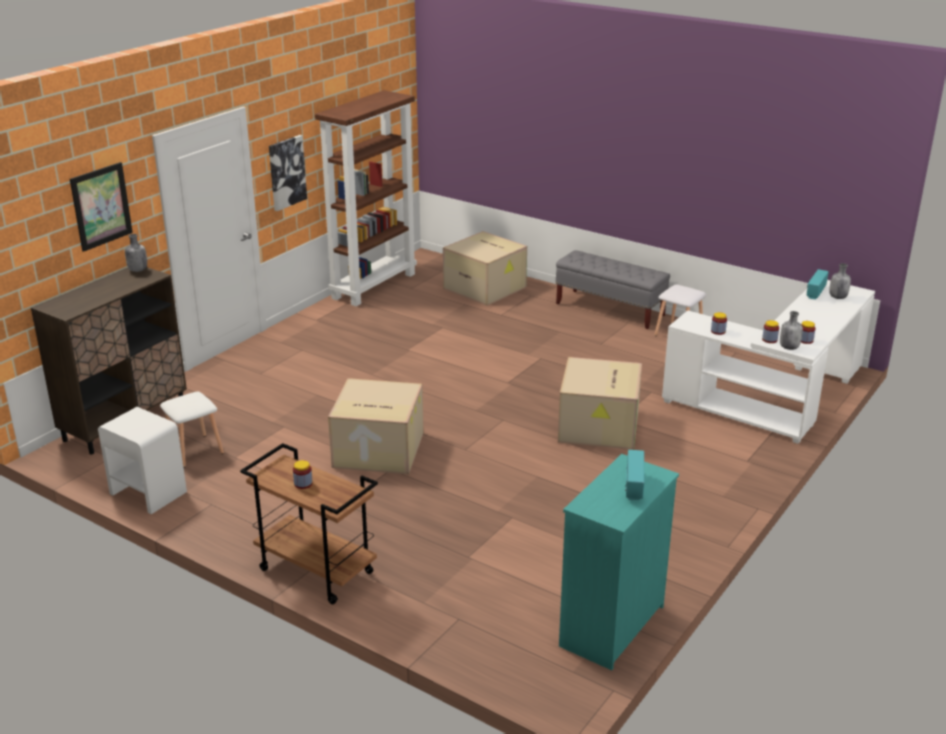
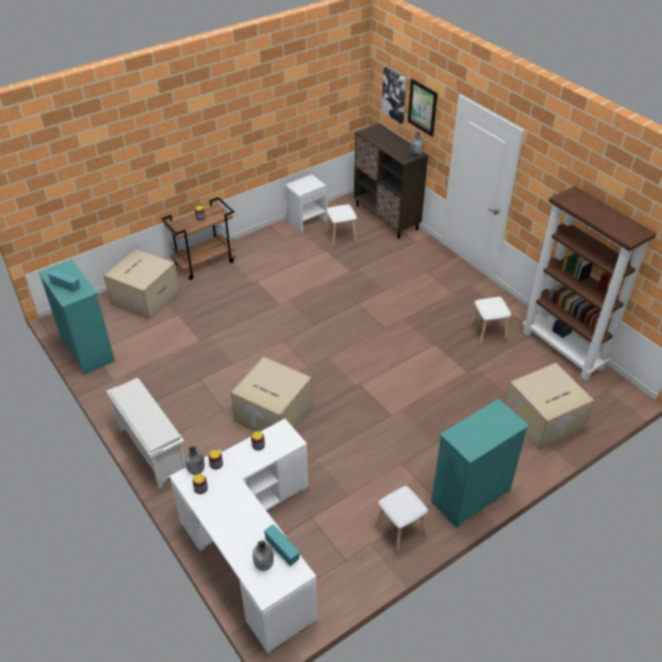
camera: 110 degrees right, 15 degrees up
picture [269,135,307,211] -> picture moved to [381,67,406,124]
cardboard box [328,378,424,474] -> cardboard box moved to [103,248,180,320]
grey bench [555,250,670,329] -> turquoise dresser [431,399,529,528]
none -> white shoe rack [106,378,186,489]
none -> white stool [470,297,511,345]

